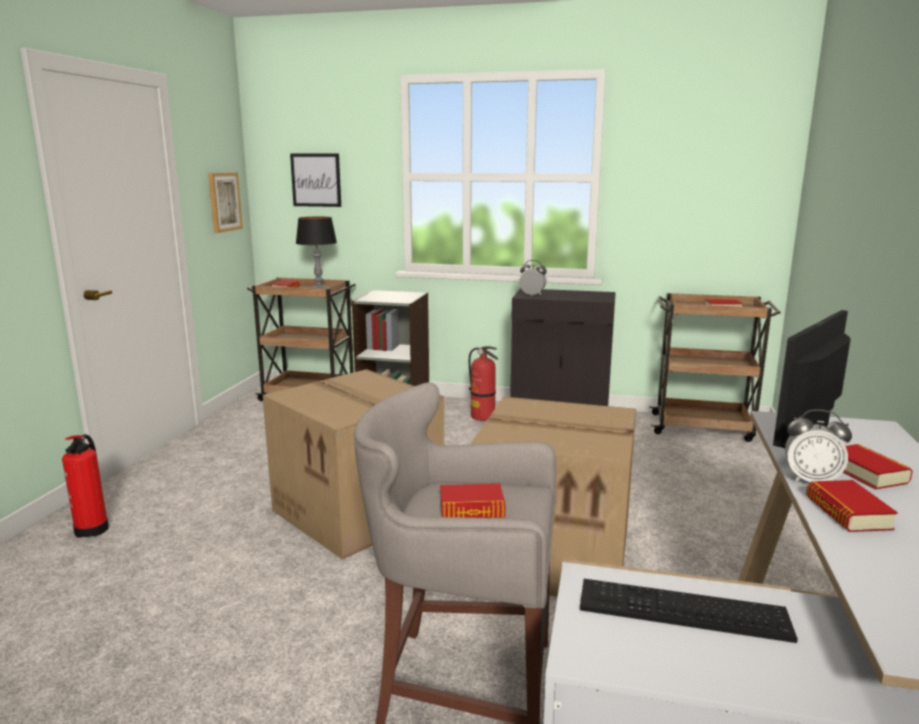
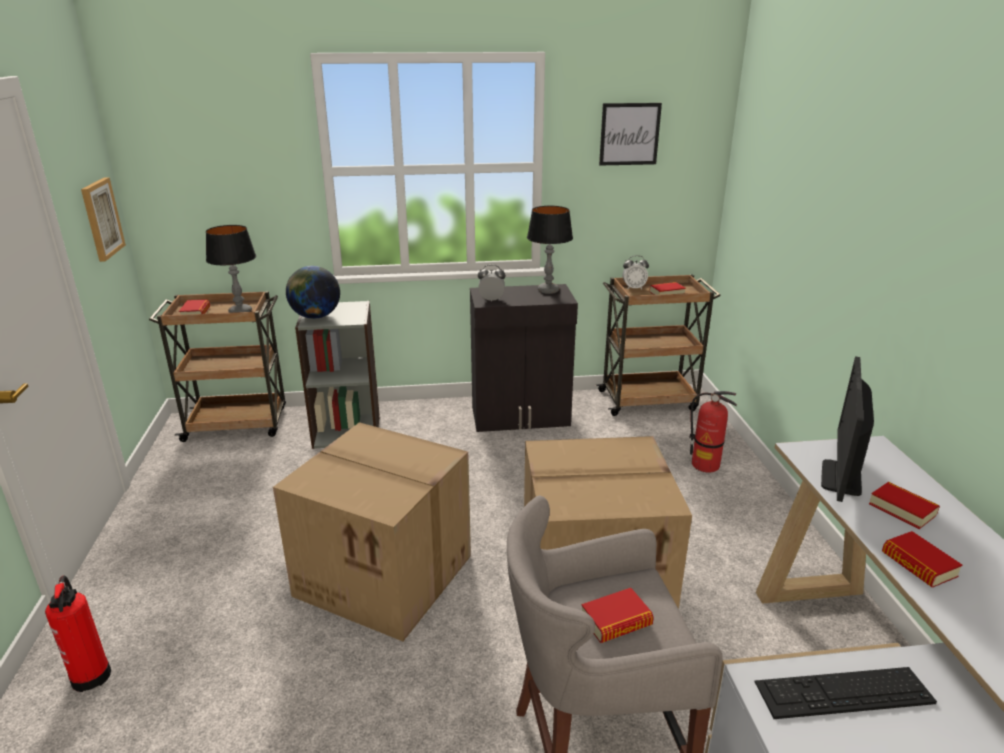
camera: 20 degrees left, 10 degrees up
picture [290,154,341,207] -> picture moved to [599,103,662,165]
fire extinguisher [469,346,498,421] -> fire extinguisher moved to [689,391,737,473]
alarm clock [785,409,852,482] -> alarm clock moved to [622,255,649,290]
none -> globe [286,266,340,319]
none -> table lamp [527,206,573,294]

